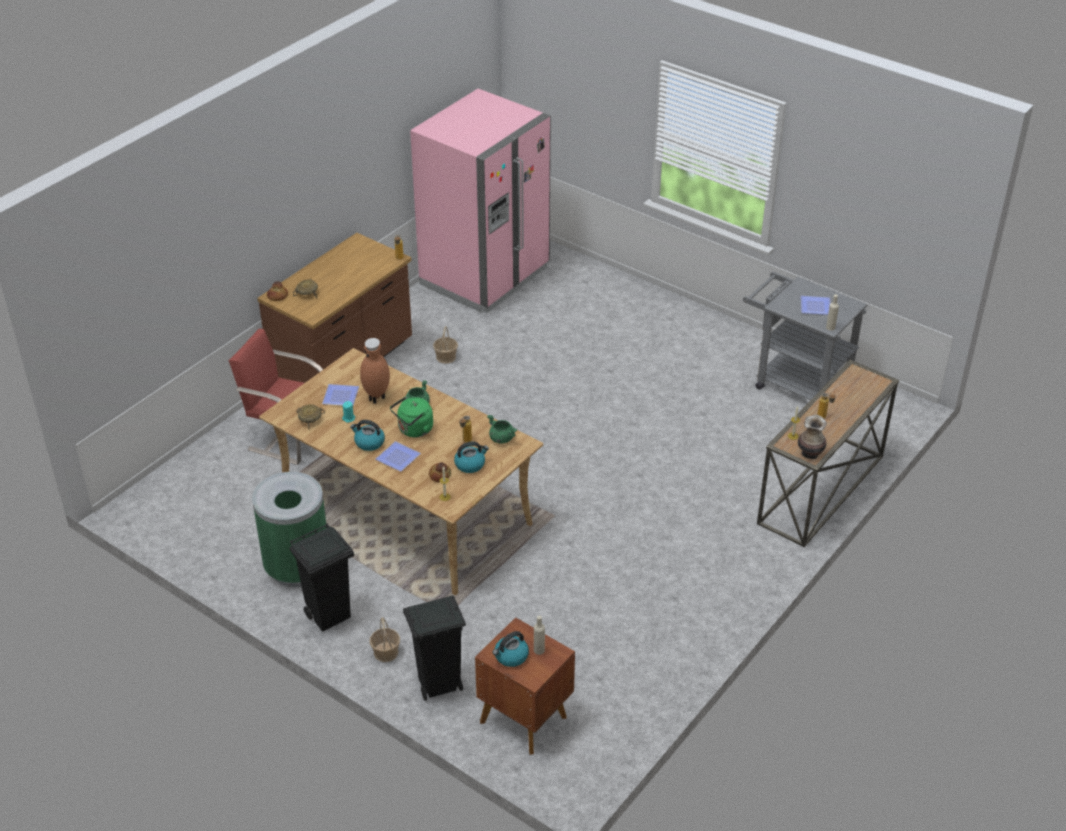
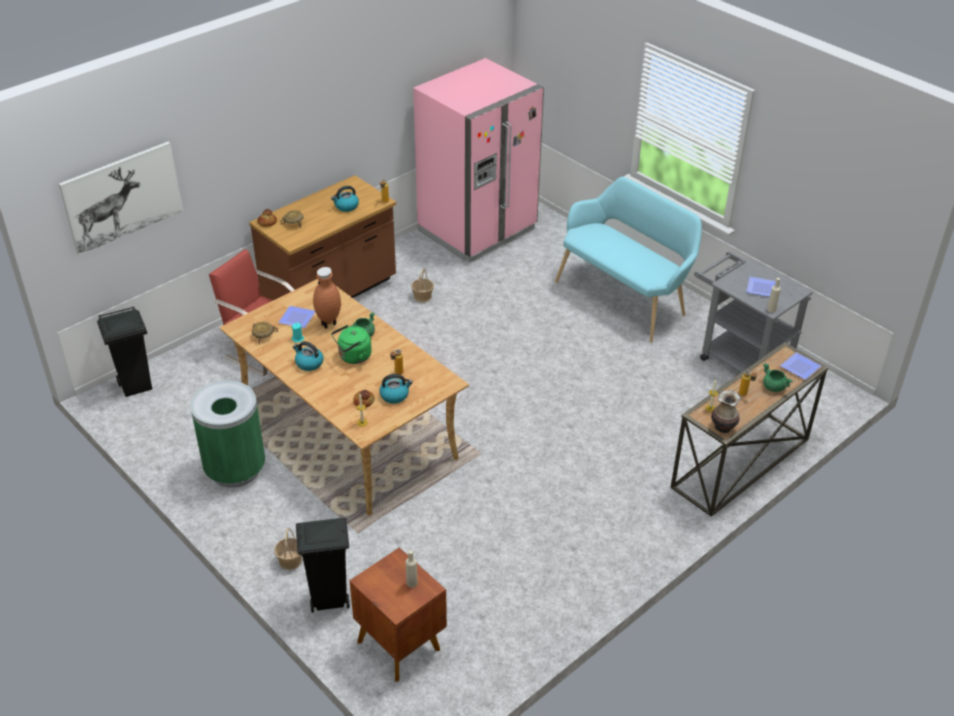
camera: 10 degrees right, 0 degrees up
black trash can [290,524,354,631] -> black trash can moved to [97,306,152,397]
plate [376,441,421,472] -> plate moved to [780,352,821,380]
green cooking pot [487,415,517,444] -> green cooking pot moved to [763,363,793,392]
kettle [493,631,529,667] -> kettle moved to [331,186,359,212]
none -> picture [59,142,183,255]
none -> turquoise bench [555,177,702,343]

